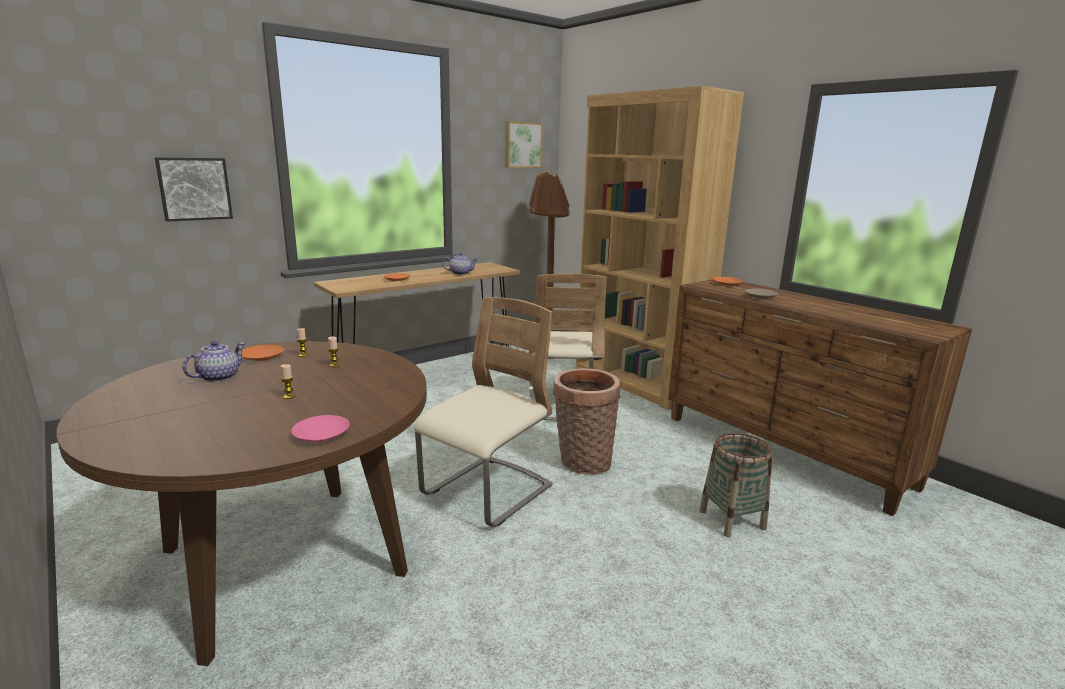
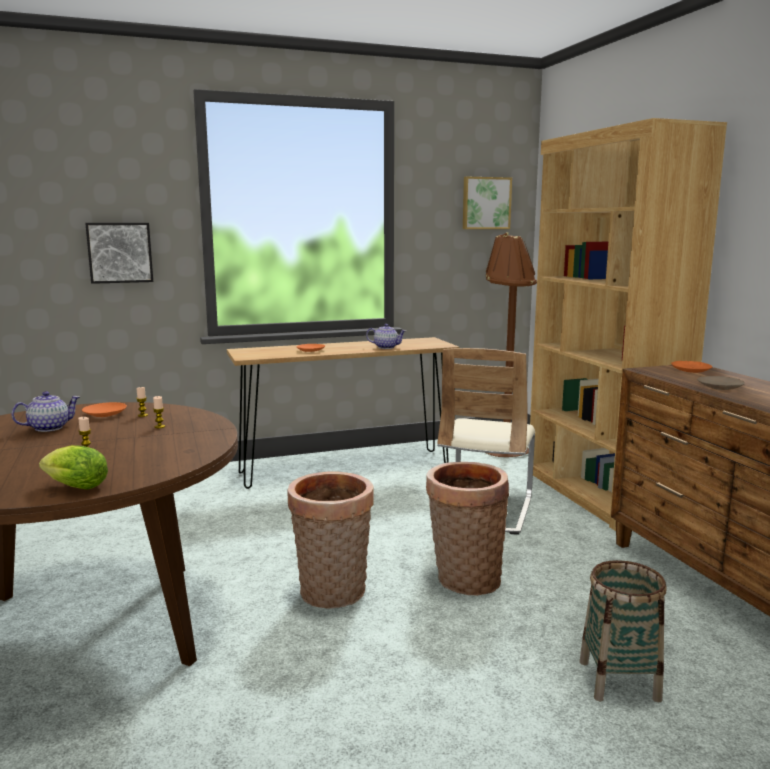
camera: 20 degrees right, 5 degrees down
pink plate [291,415,350,442] -> lettuce [39,445,108,489]
beige chair [414,297,553,527] -> basket [288,472,374,608]

